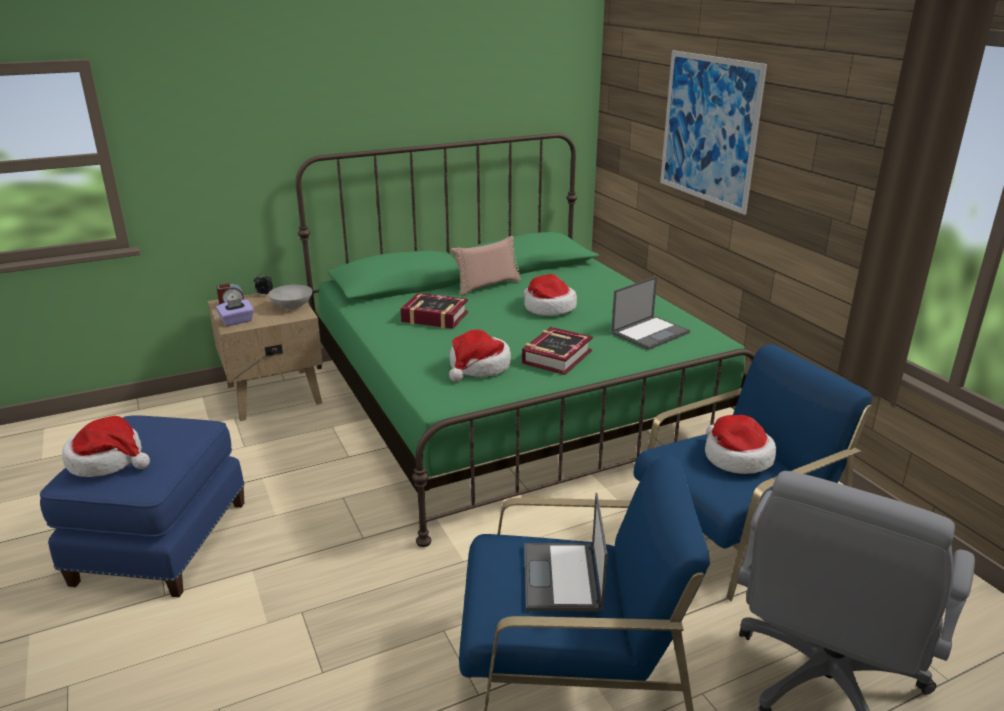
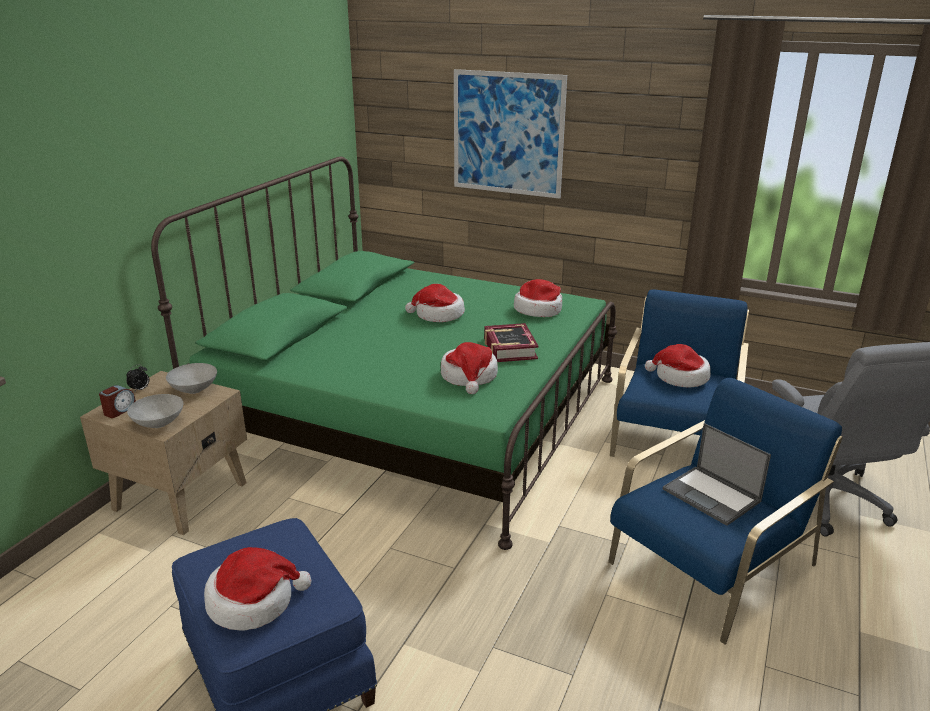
camera: 40 degrees left, 0 degrees up
purple tissue box [216,298,254,326] -> grey bowl [127,394,183,428]
book [401,293,468,329] -> none
beige pillow [451,236,521,296] -> none
laptop [611,276,690,350] -> hat [514,279,562,317]

